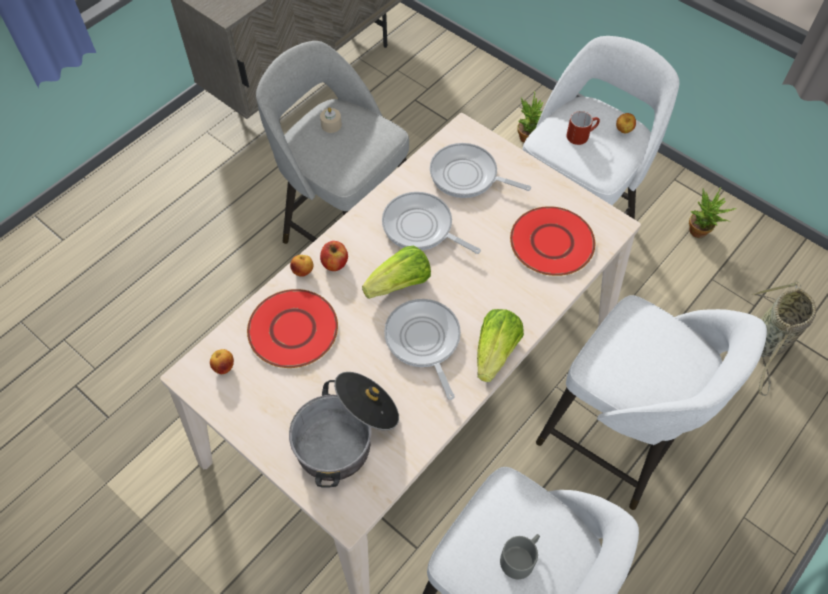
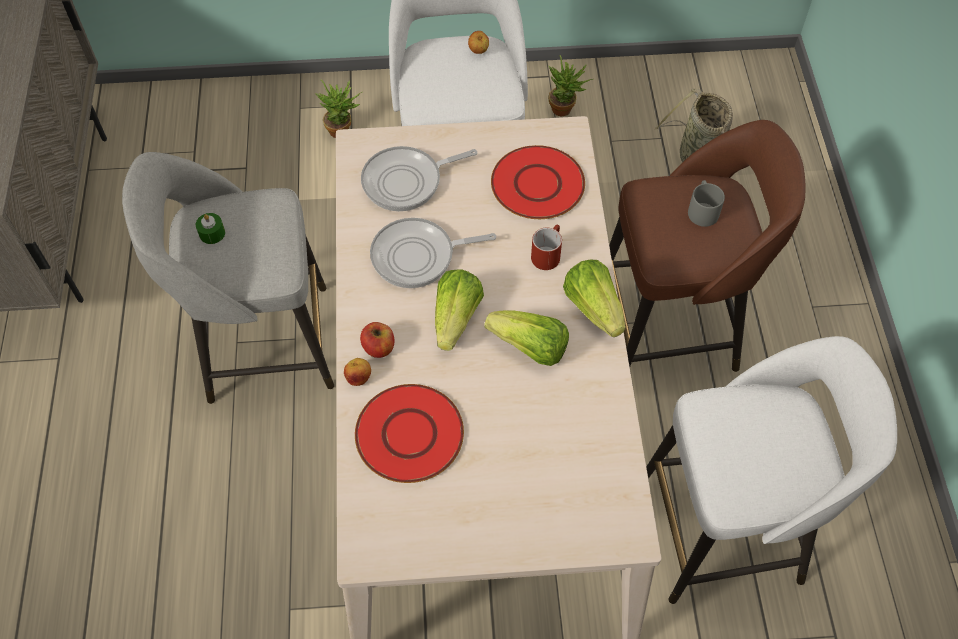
camera: 45 degrees left, 0 degrees up
apple [210,349,234,374] -> none
cooking pot [289,372,399,488] -> none
beige candle [320,107,342,133] -> green candle [196,213,225,244]
frying pan [384,299,461,400] -> lettuce [484,310,569,366]
grey mug [500,534,540,579] -> grey mug moved to [688,180,725,227]
white stool [536,295,767,510] -> brown stool [609,120,806,372]
red mug [566,111,600,145] -> red mug moved to [531,225,562,270]

